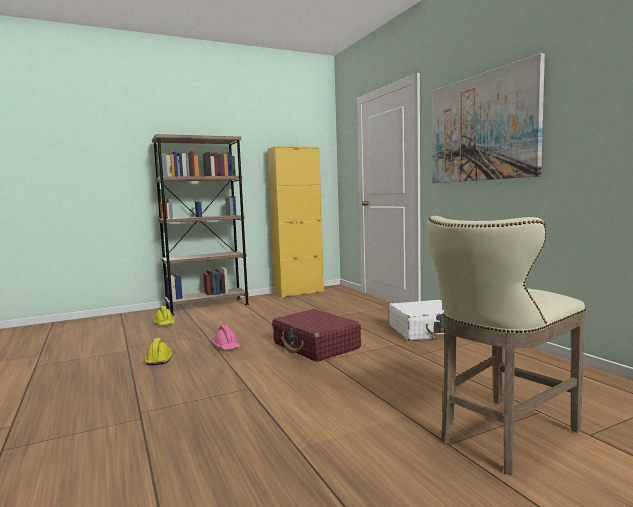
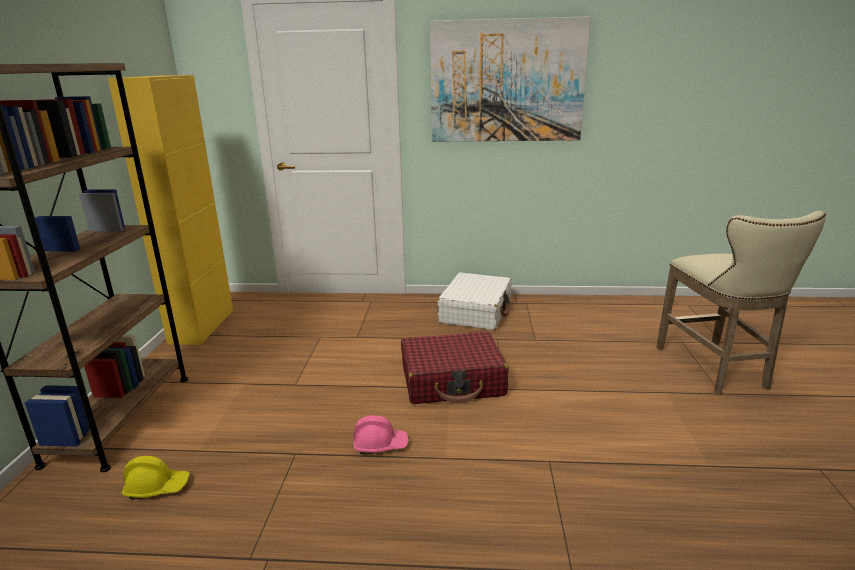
camera: 60 degrees left, 15 degrees up
yellow hard hat [145,338,172,365] -> none

